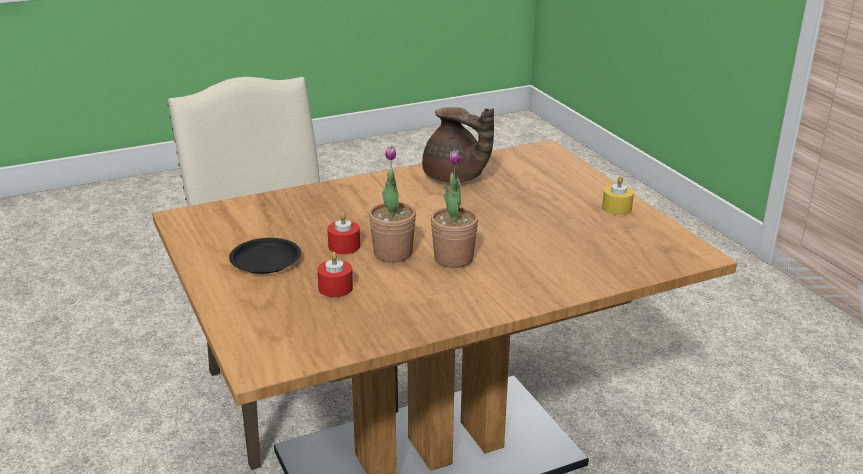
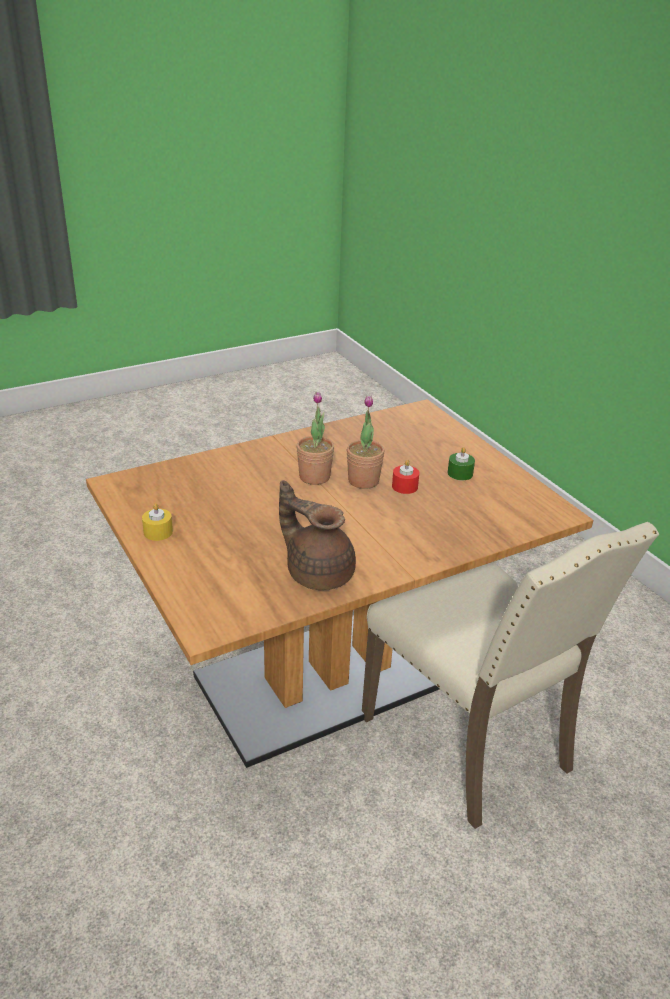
camera: 175 degrees right, 5 degrees up
black plate [229,238,301,274] -> green candle [448,447,475,480]
red candle [317,252,353,297] -> none

